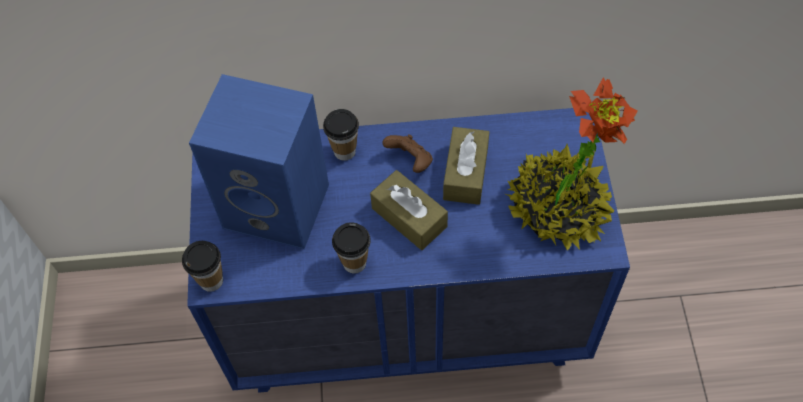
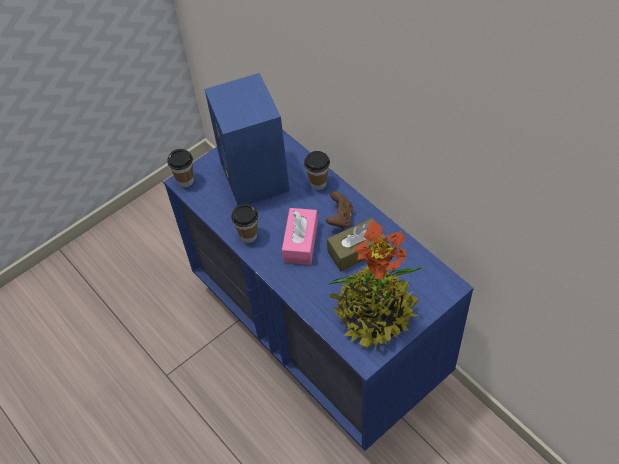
camera: 55 degrees right, 5 degrees down
brown tissue box [370,170,448,250] -> pink tissue box [282,208,318,265]

